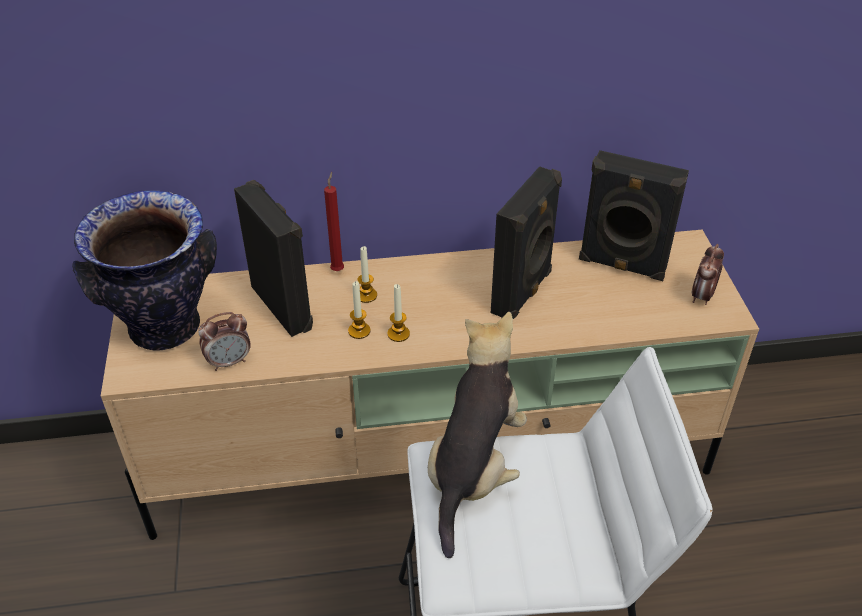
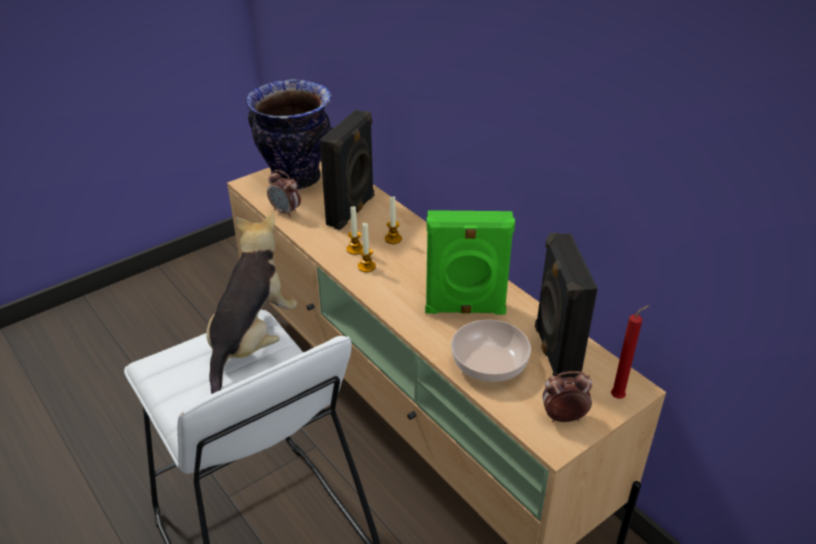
camera: 60 degrees right, 5 degrees down
red candle [324,172,344,271] -> red candle moved to [611,305,650,399]
plush toy [428,312,527,558] -> plush toy turned 60 degrees counterclockwise [206,213,297,394]
black speaker [491,166,562,319] -> green speaker [425,210,515,314]
none -> bowl [451,320,531,382]

